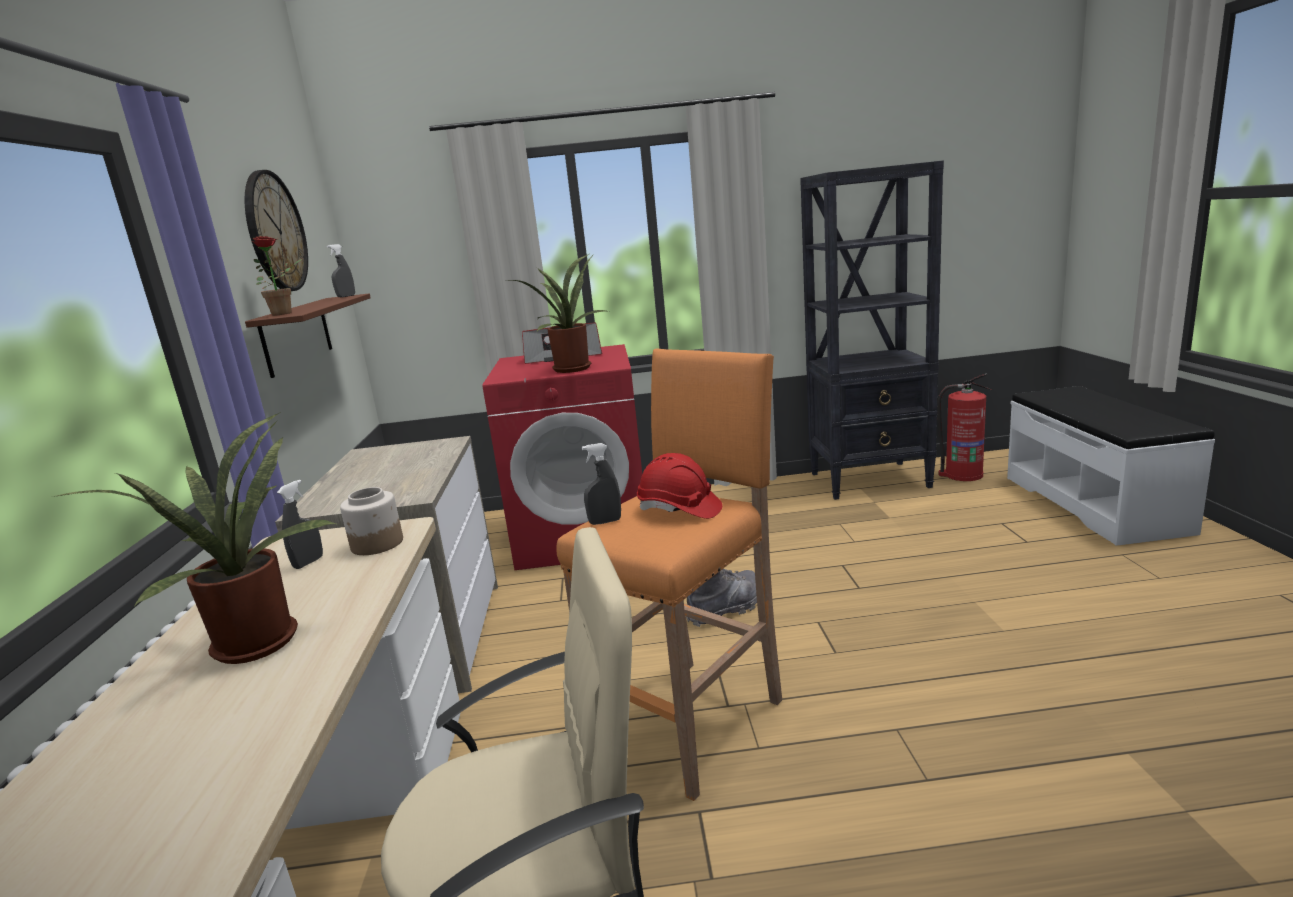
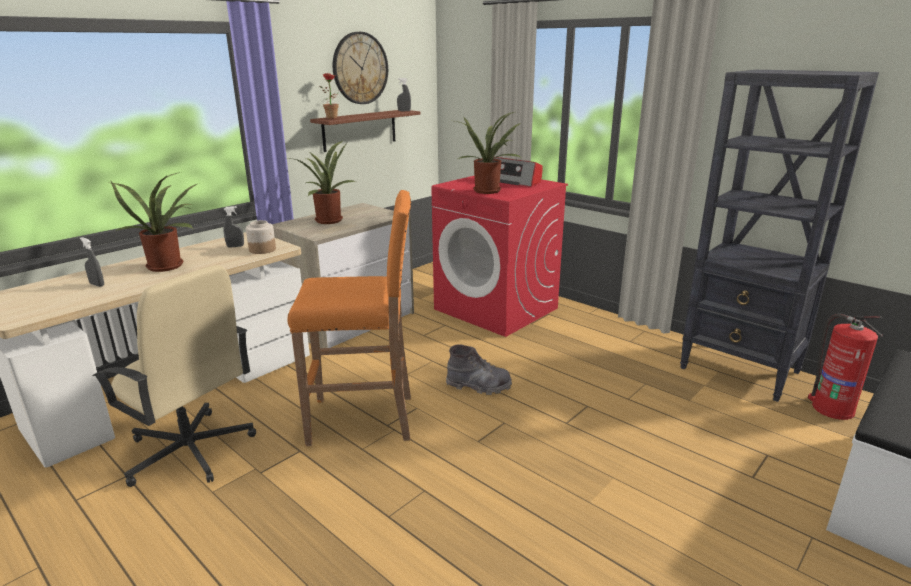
camera: 45 degrees right, 5 degrees up
grey spray bottle [582,443,621,525] -> grey spray bottle moved to [80,237,104,287]
red hard hat [637,453,722,519] -> none
none -> potted plant [295,141,356,224]

